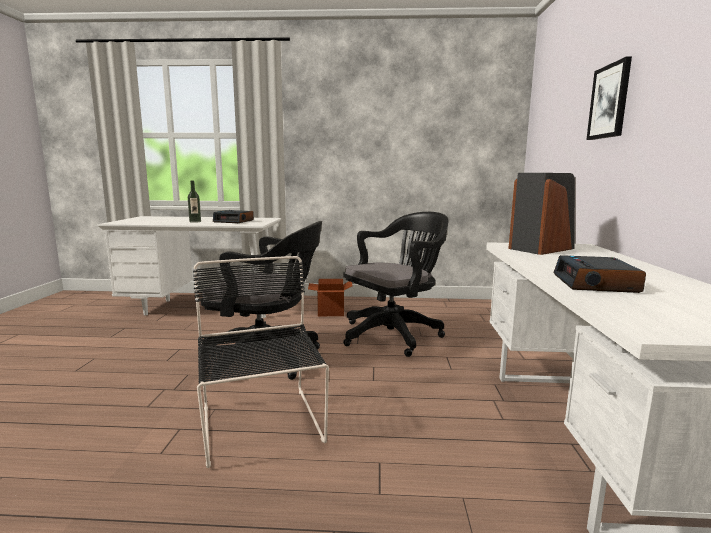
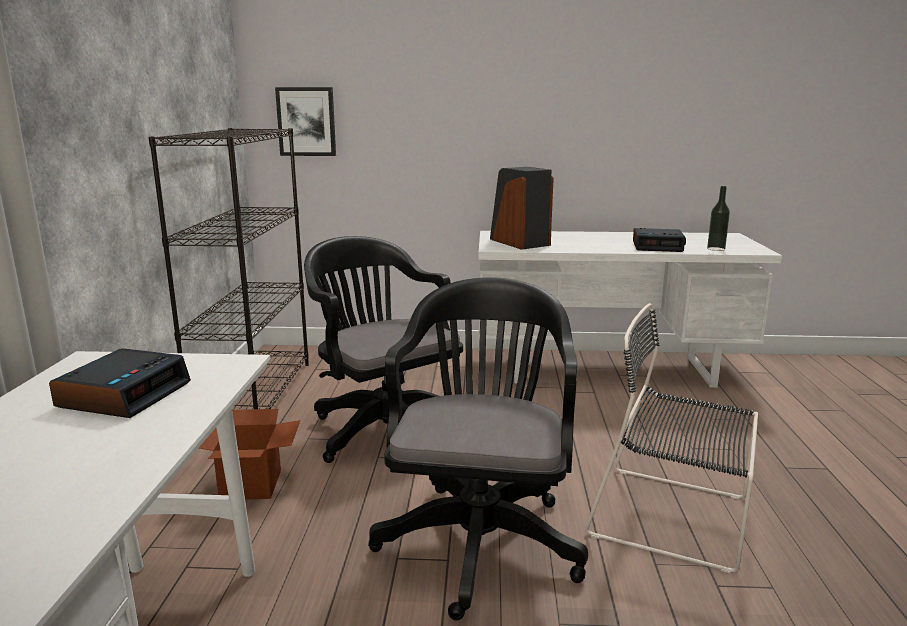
camera: 90 degrees left, 5 degrees up
bottle [188,181,201,223] -> bottle moved to [707,186,730,251]
black chair [193,256,329,468] -> black chair turned 45 degrees clockwise [585,303,758,573]
picture [586,57,632,140] -> picture moved to [275,87,336,156]
none -> black bookcase [149,128,309,410]

